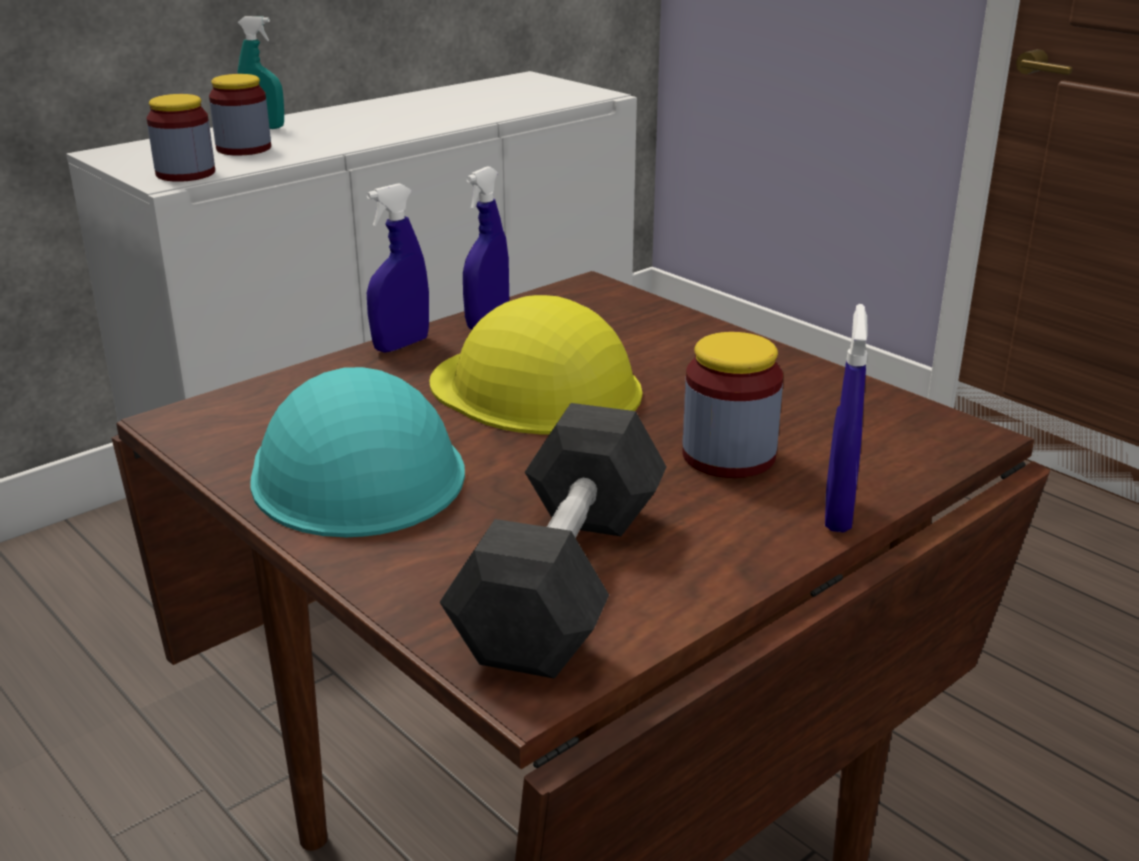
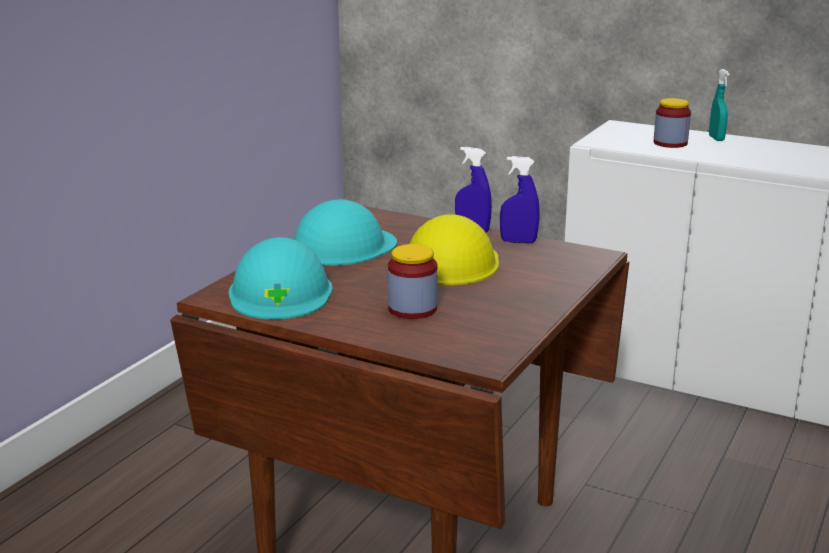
camera: 70 degrees right, 5 degrees down
jar [147,94,215,182] -> none
grey dumbbell [440,403,666,679] -> turquoise hard hat [229,237,333,319]
blue spray bottle [825,304,868,533] -> none

